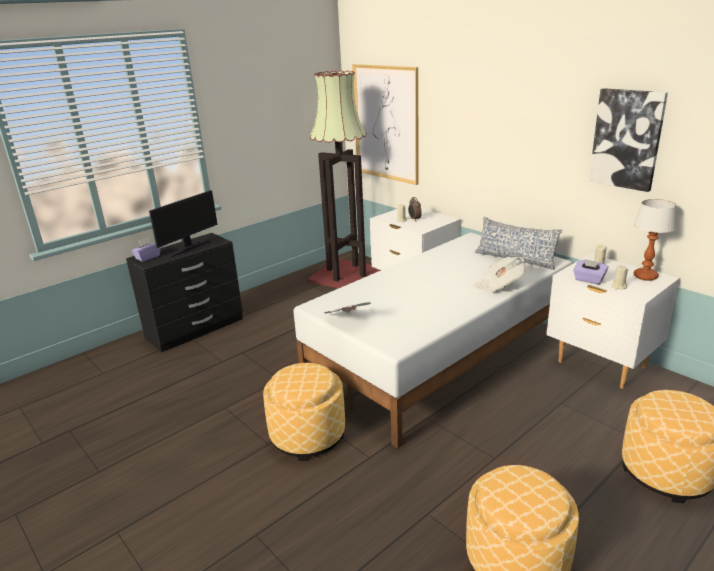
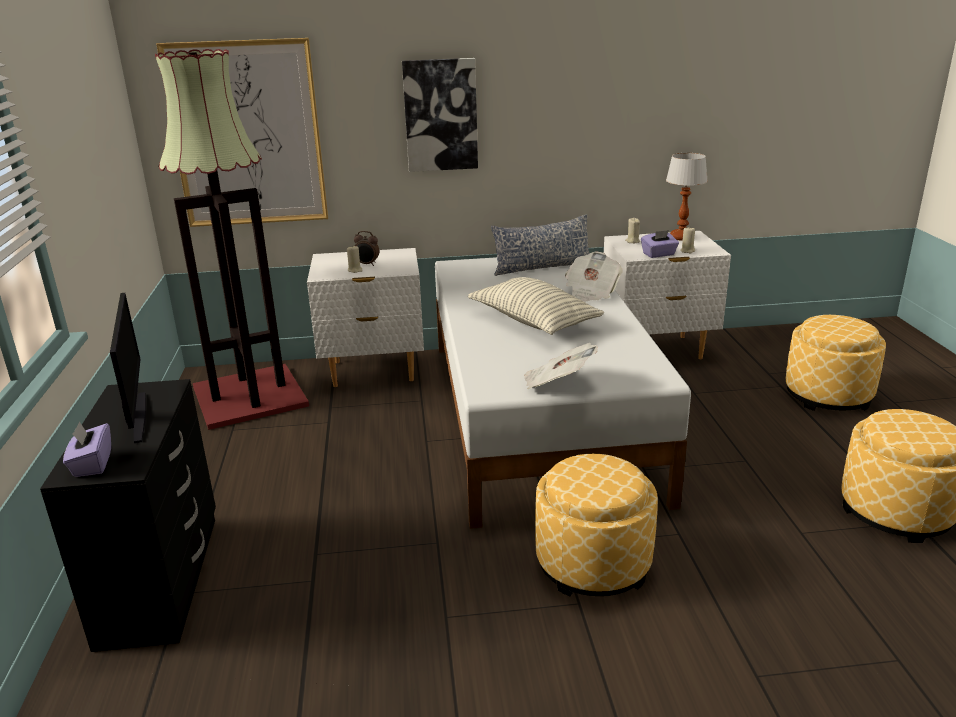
camera: 55 degrees left, 0 degrees up
picture [589,88,668,192] -> picture moved to [402,58,478,172]
none -> pillow [468,277,604,335]

